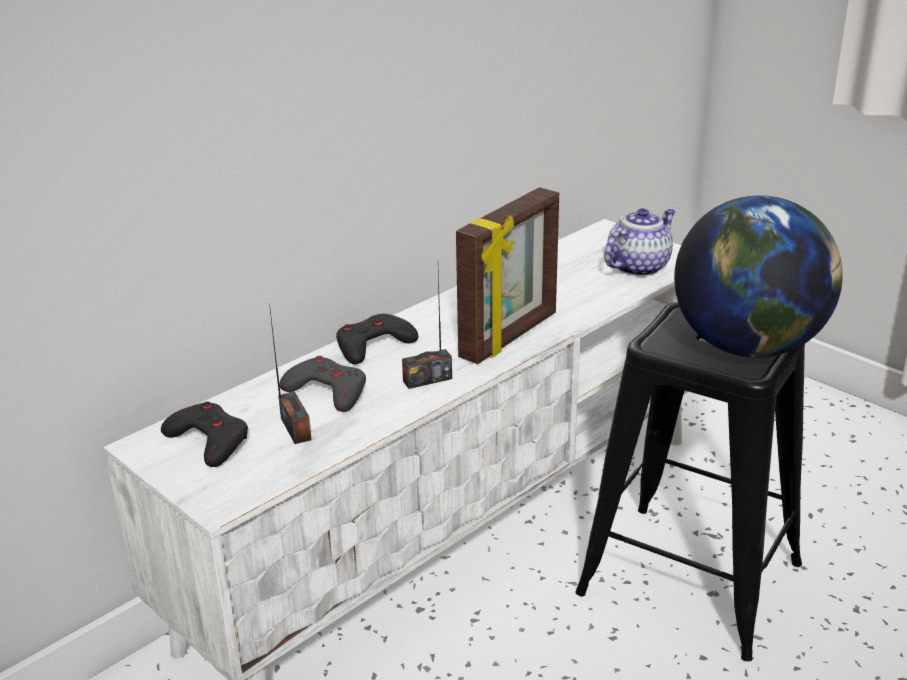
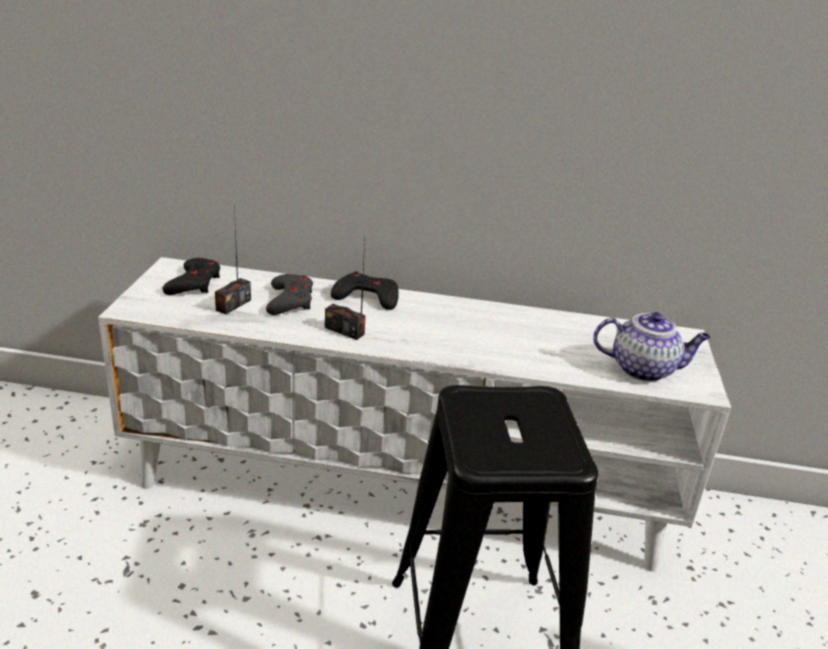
camera: 50 degrees right, 0 degrees up
picture frame [456,187,559,364] -> none
globe [674,196,843,358] -> none

